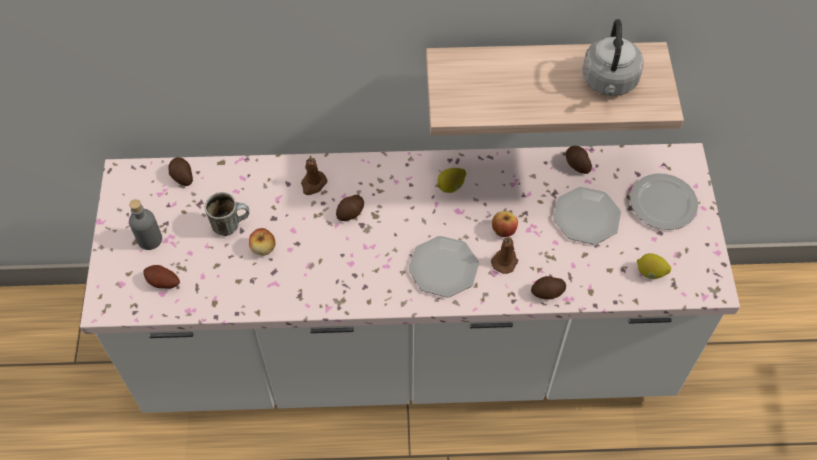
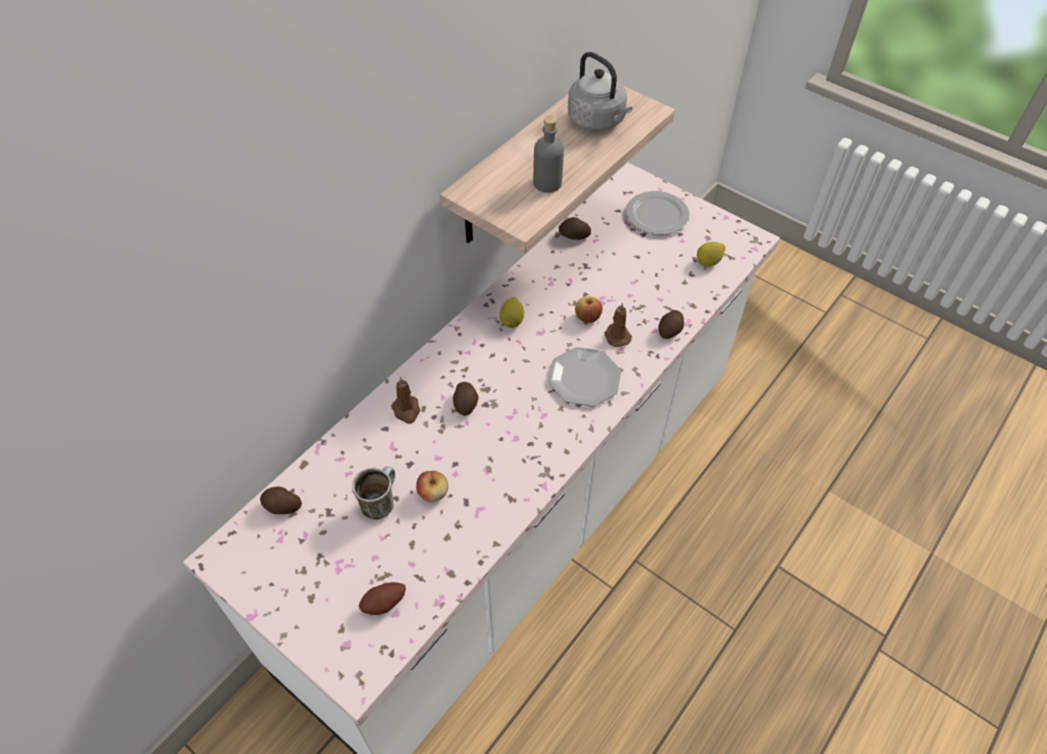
camera: 50 degrees left, 5 degrees down
grey bottle [129,199,162,250] -> grey bottle moved to [533,115,564,193]
plate [553,187,621,245] -> none

